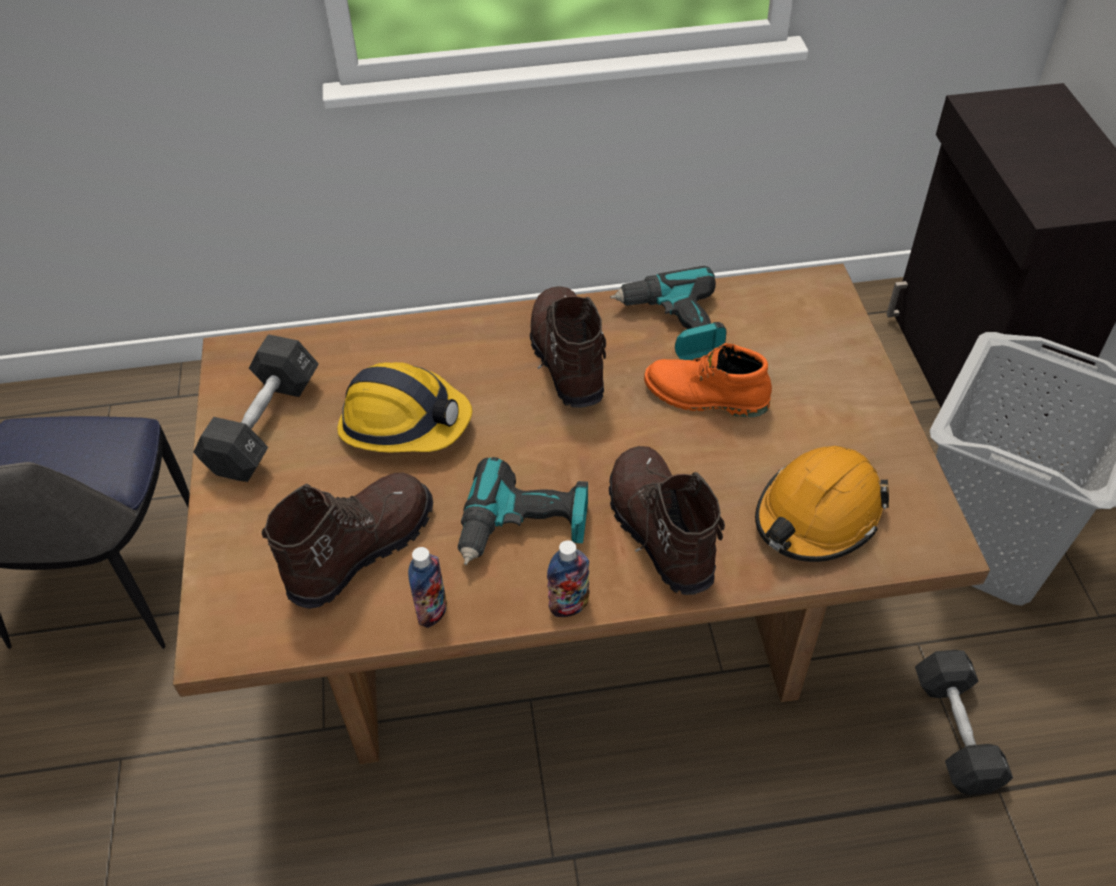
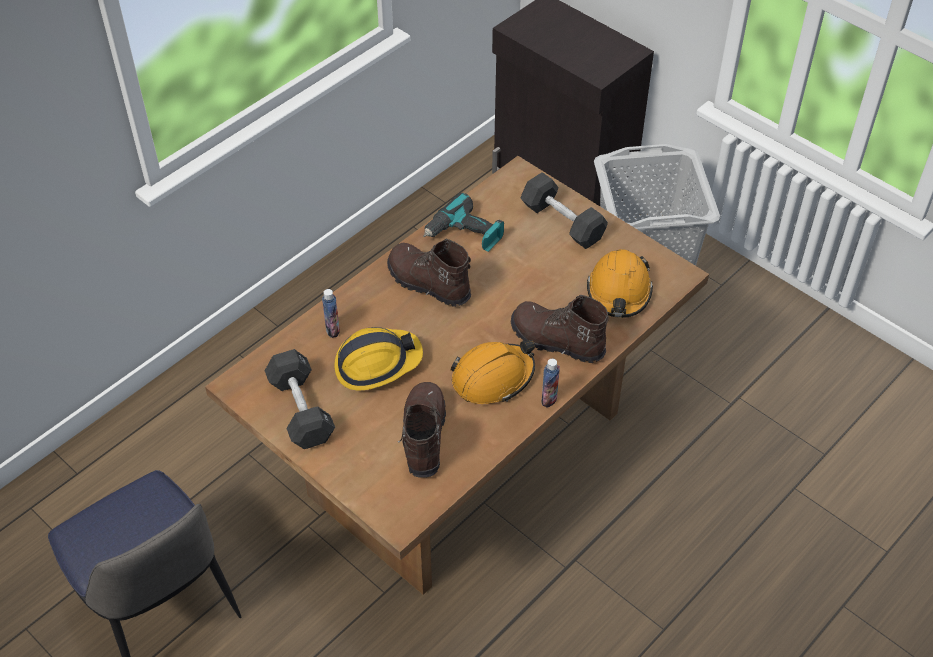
camera: 40 degrees left, 0 degrees up
bottle [408,547,447,628] -> bottle moved to [322,289,340,338]
power drill [458,457,588,565] -> orange hard hat [450,340,535,404]
orange boot [644,343,772,417] -> none
black dumbbell [915,650,1013,795] -> black dumbbell moved to [521,172,608,249]

